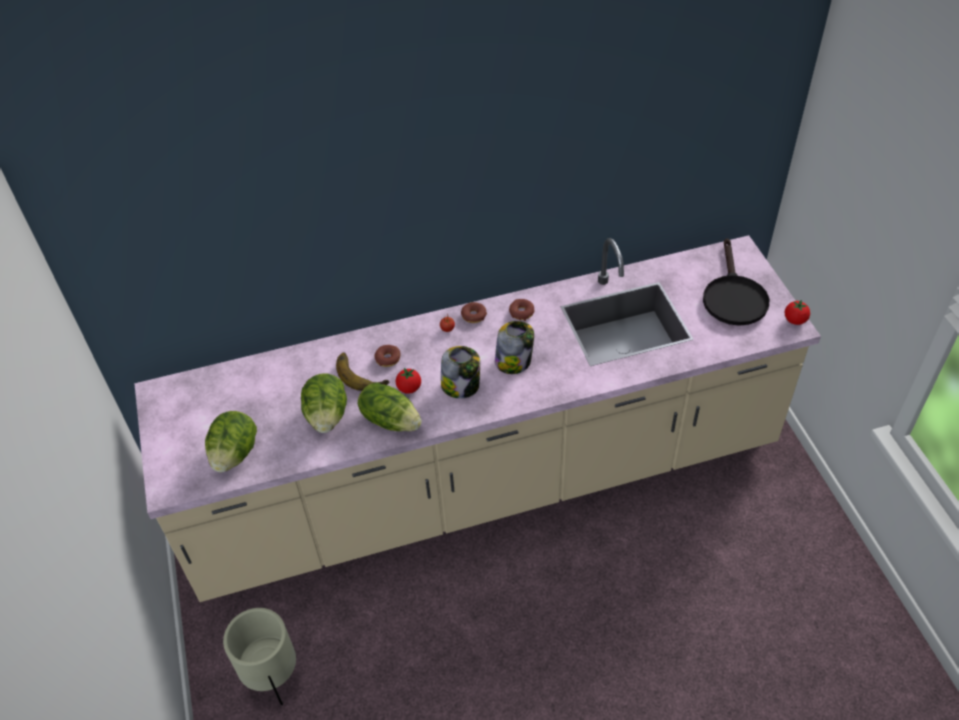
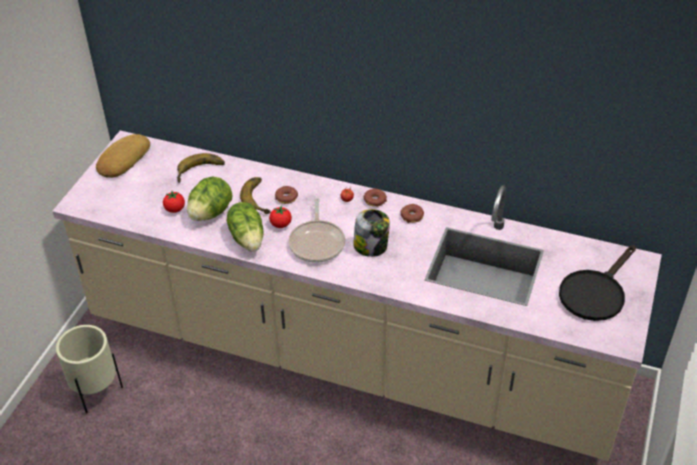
camera: 35 degrees right, 5 degrees down
lettuce [205,411,257,472] -> none
jar [441,346,480,398] -> frying pan [288,198,345,263]
tomato [785,300,810,325] -> tomato moved to [163,191,185,213]
none -> bread [96,134,150,178]
none -> banana [177,153,225,183]

